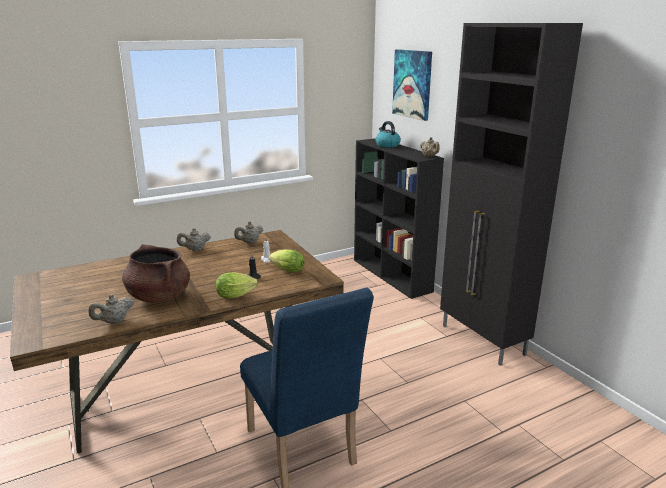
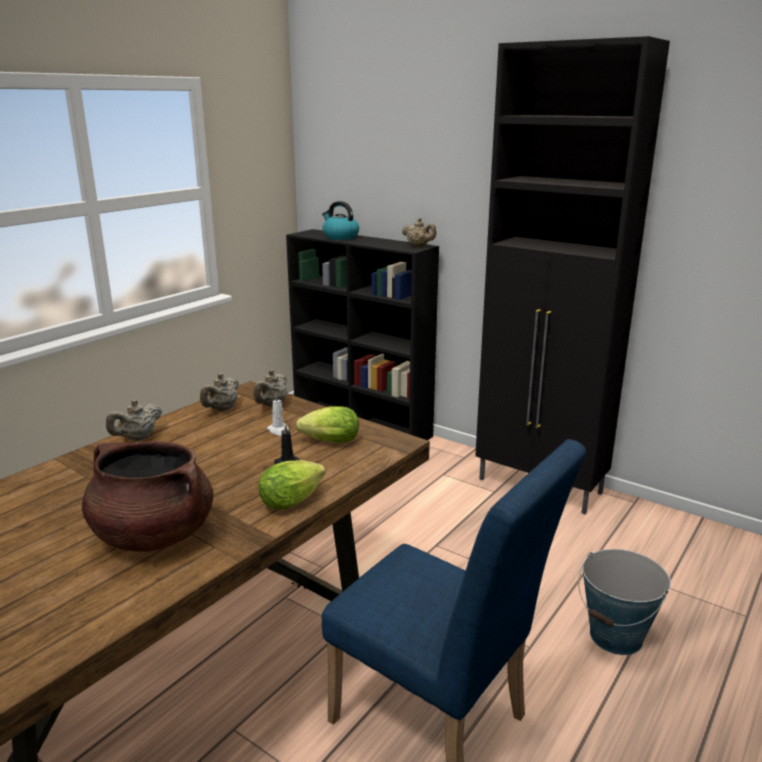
camera: 25 degrees left, 0 degrees up
beige teapot [88,294,134,324] -> beige teapot moved to [254,370,287,407]
picture [392,49,432,121] -> none
none -> bucket [578,549,671,655]

